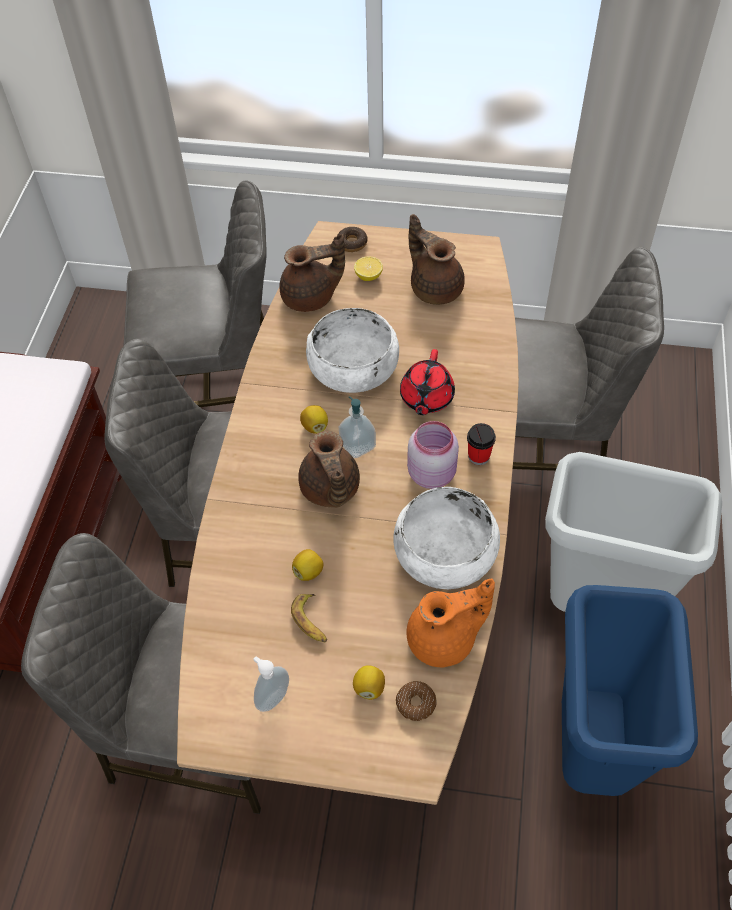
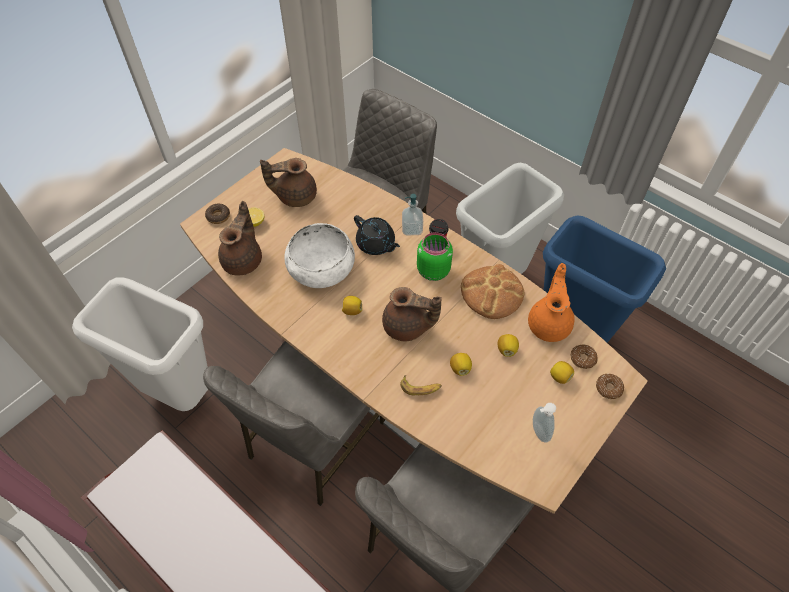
camera: 60 degrees left, 0 degrees up
grey chair [123,180,267,407] -> white trash can [72,277,208,411]
banana [291,594,327,642] -> banana moved to [400,375,442,395]
soap dispenser [339,396,376,458] -> soap dispenser moved to [402,194,423,235]
white bowl [394,487,500,589] -> bread [461,264,524,319]
red teapot [400,349,455,415] -> black teapot [354,215,400,255]
pink jar [407,421,459,489] -> green jar [417,232,453,281]
none -> lemon [498,334,519,357]
none -> donut [596,374,624,399]

